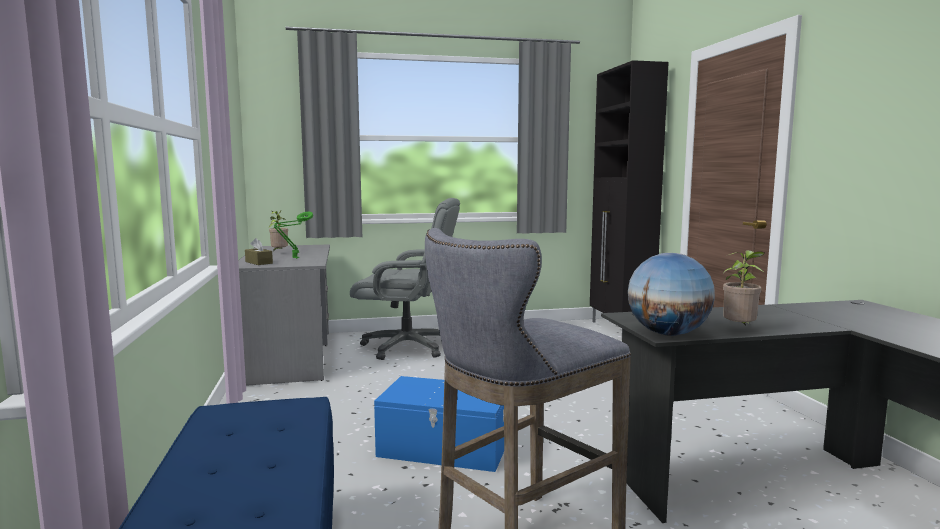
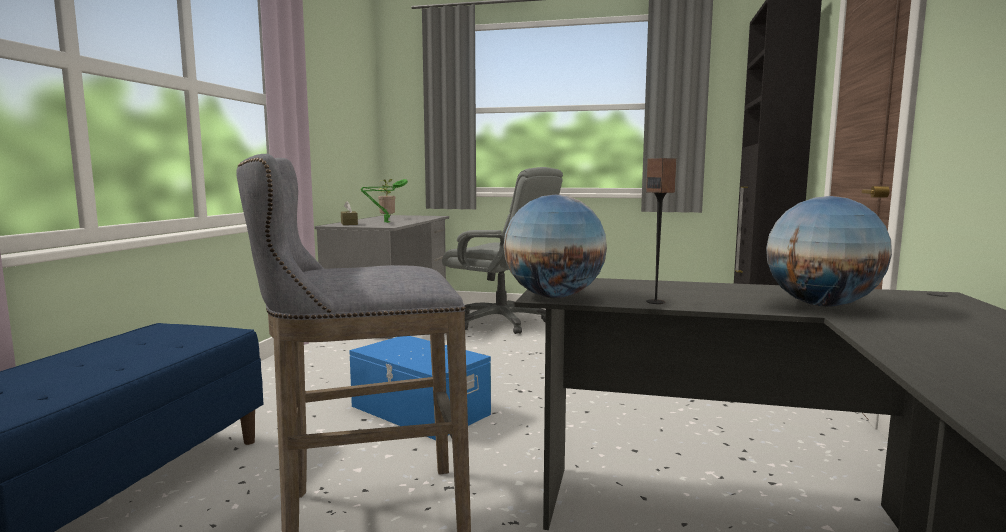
camera: 25 degrees right, 0 degrees up
potted plant [723,250,765,326] -> speaker [646,158,677,304]
none -> globe [766,196,892,307]

